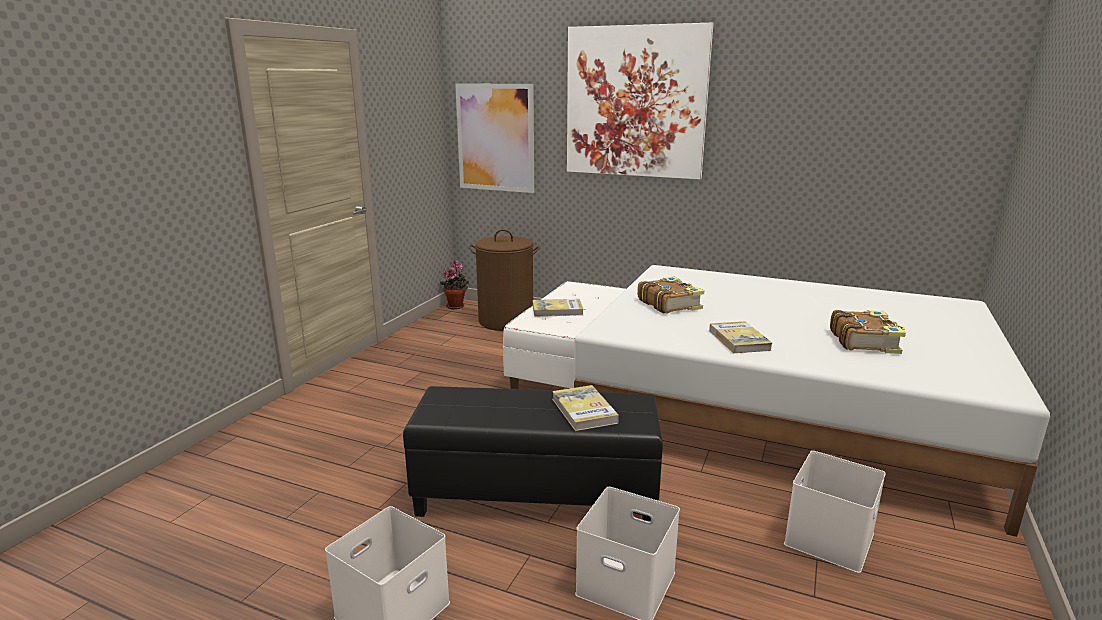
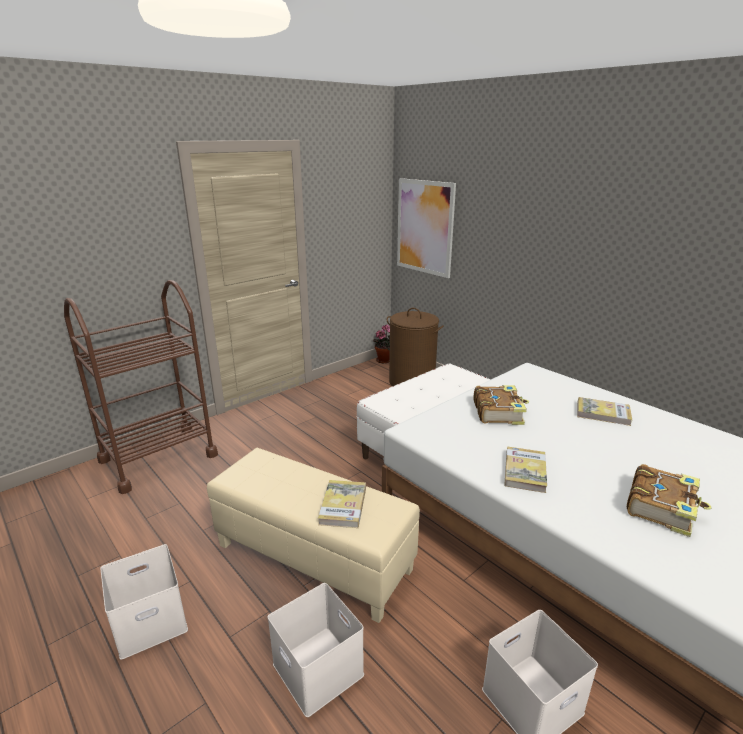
camera: 25 degrees right, 5 degrees up
black ottoman [403,386,663,522] -> beige ottoman [207,448,420,623]
book [533,299,583,317] -> book moved to [577,397,632,426]
picture [567,23,714,179] -> none
none -> brown cart [64,280,218,494]

